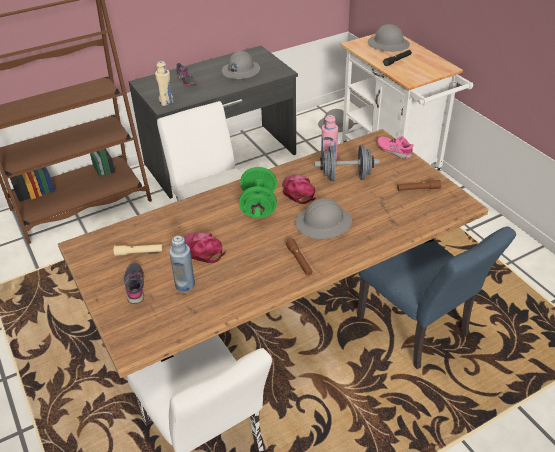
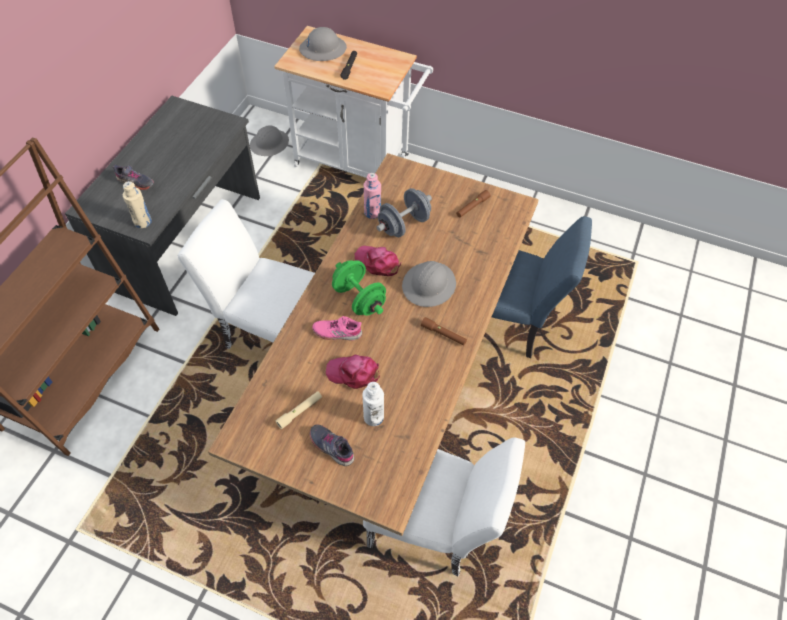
camera: 40 degrees left, 15 degrees up
blue bottle [169,236,195,292] -> white bottle [362,382,384,426]
grey hard hat [222,51,260,79] -> none
pink shoe [377,136,414,159] -> pink shoe moved to [312,316,362,341]

